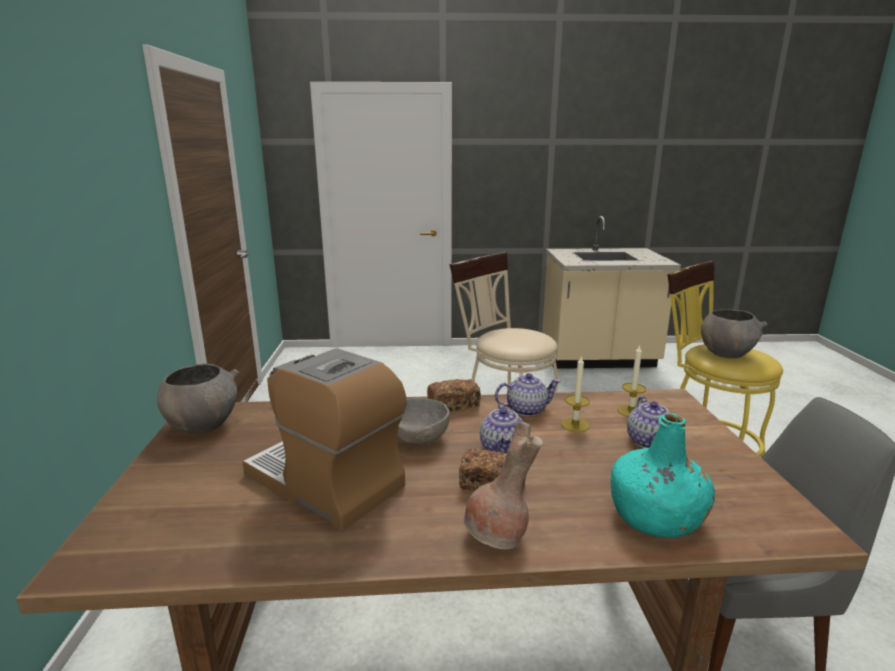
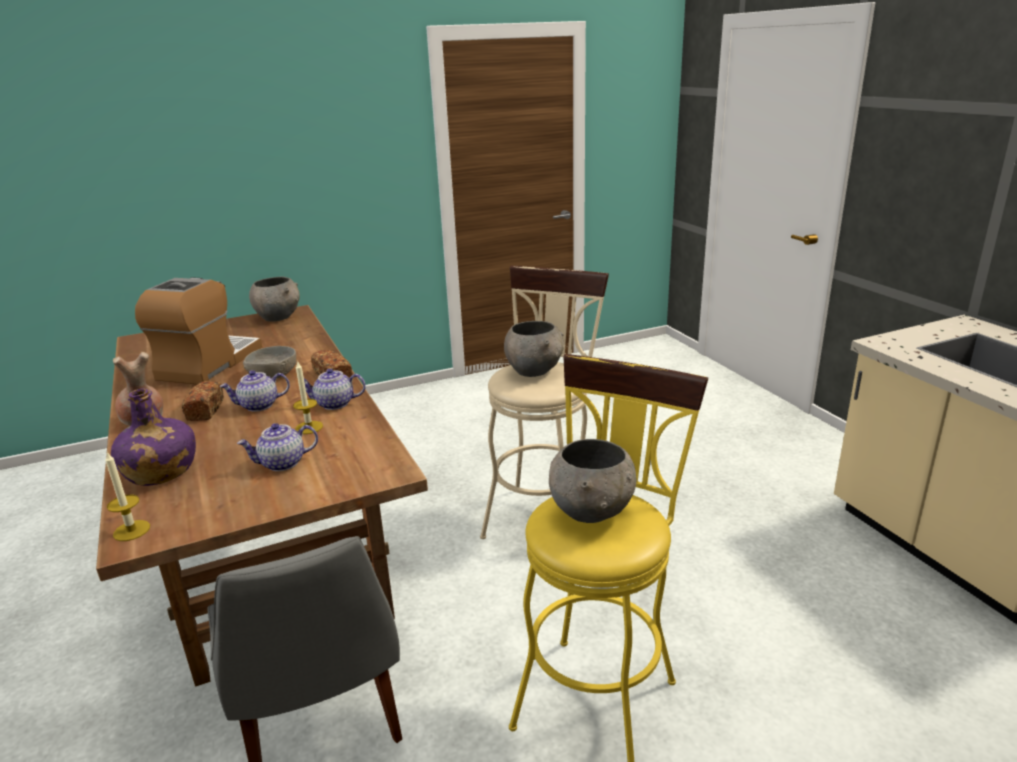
camera: 70 degrees right, 5 degrees up
teapot [495,373,561,416] -> teapot turned 120 degrees clockwise [304,368,366,410]
turquoise bottle [611,413,715,538] -> purple bottle [111,388,196,486]
candle [617,345,646,417] -> candle moved to [105,452,150,541]
none -> grey bowl [504,321,564,377]

